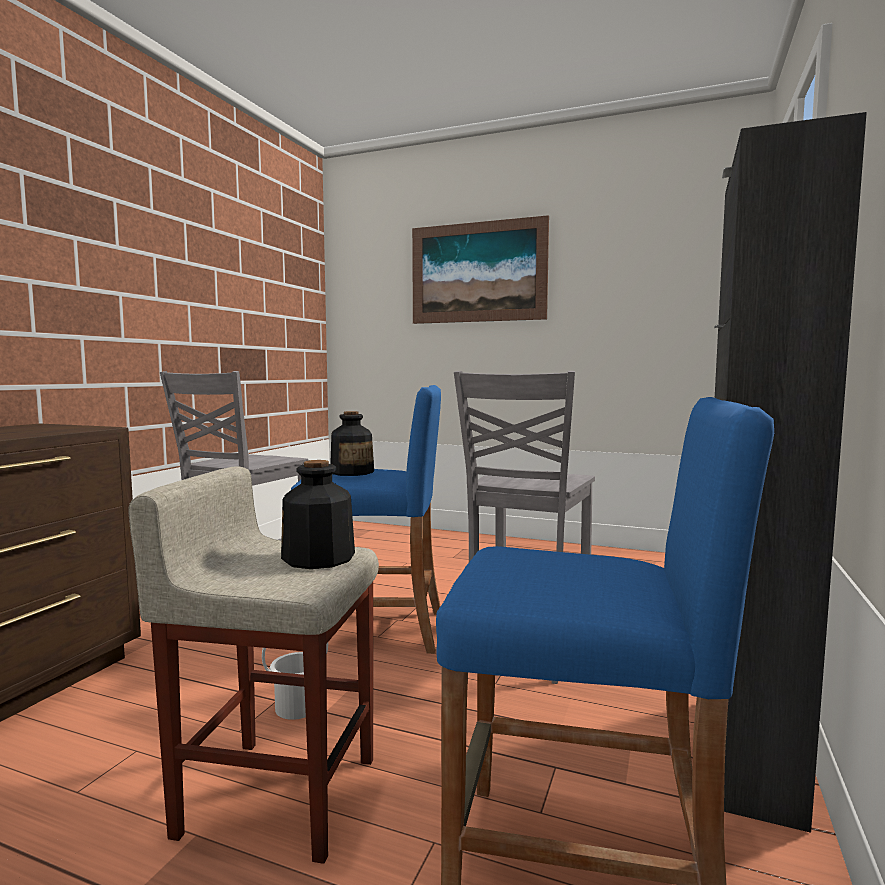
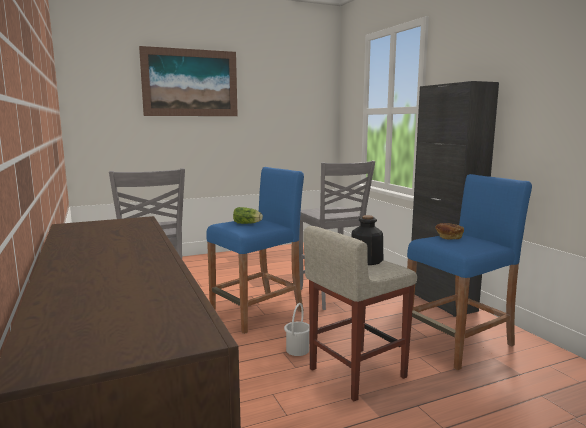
camera: 45 degrees left, 5 degrees up
bottle [330,411,374,476] -> lettuce [233,207,263,224]
none -> bread [435,223,464,239]

